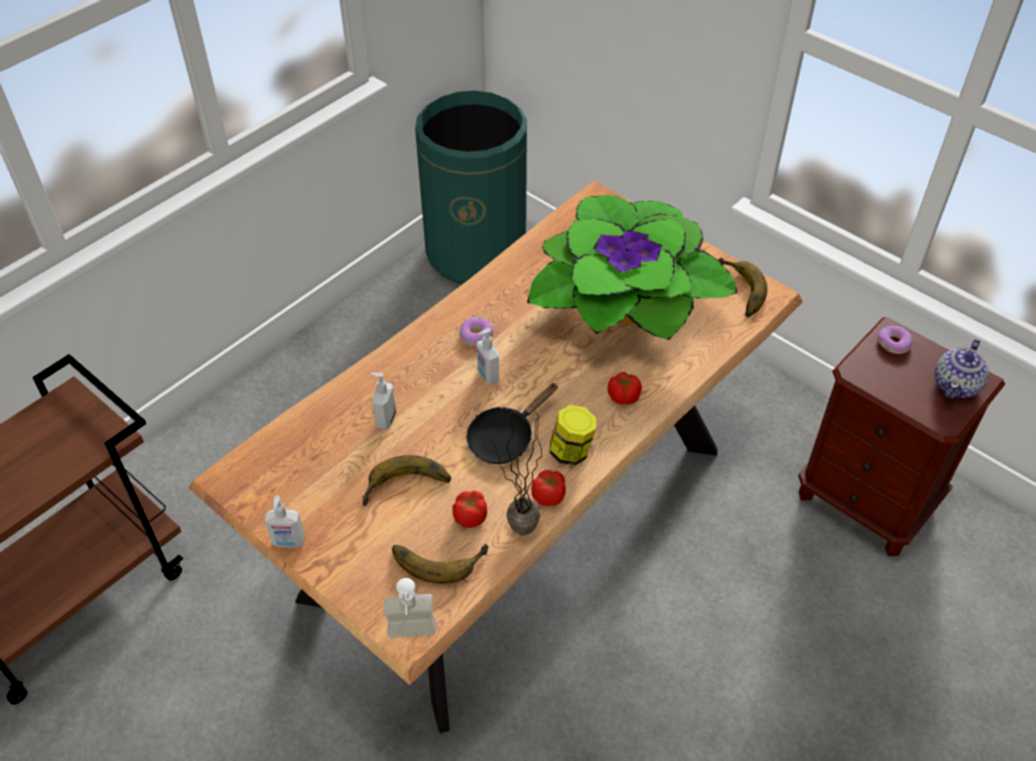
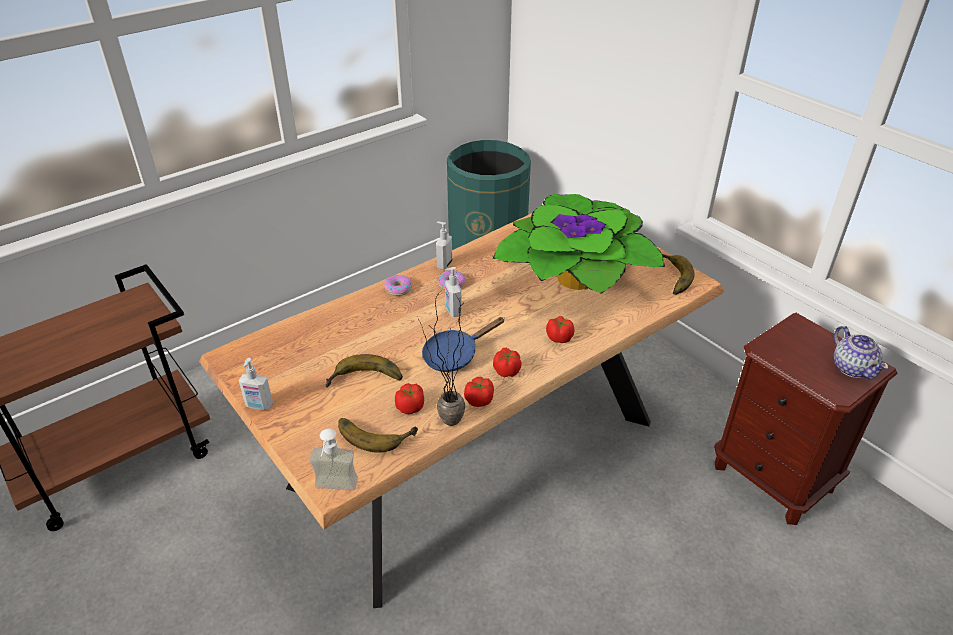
camera: 10 degrees right, 10 degrees down
soap dispenser [370,373,396,430] -> soap dispenser moved to [436,222,452,270]
black frying pan [466,383,558,464] -> blue frying pan [422,317,504,372]
jar [549,405,596,465] -> tomato [493,348,521,377]
donut [877,325,913,354] -> donut moved to [384,275,412,296]
teapot [935,339,989,398] -> teapot turned 60 degrees counterclockwise [834,326,889,379]

